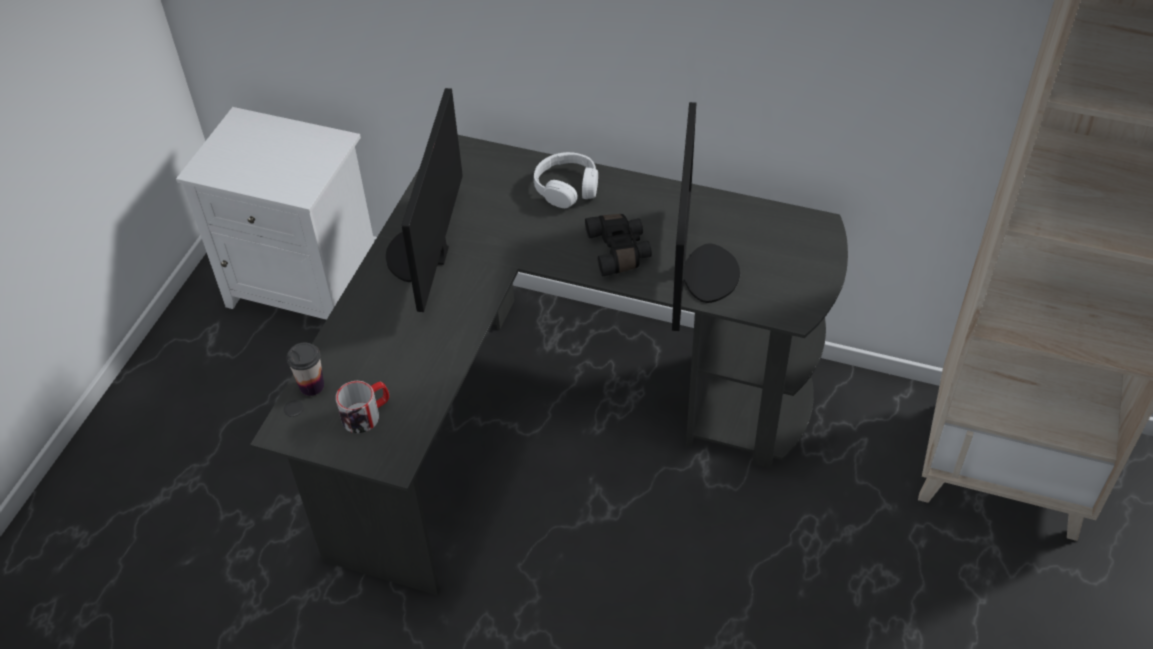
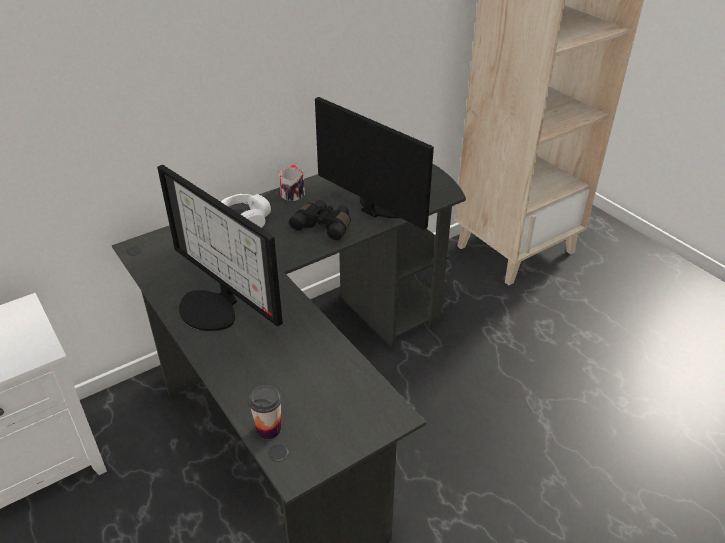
camera: 55 degrees left, 10 degrees down
mug [336,381,389,433] -> mug moved to [279,165,305,201]

